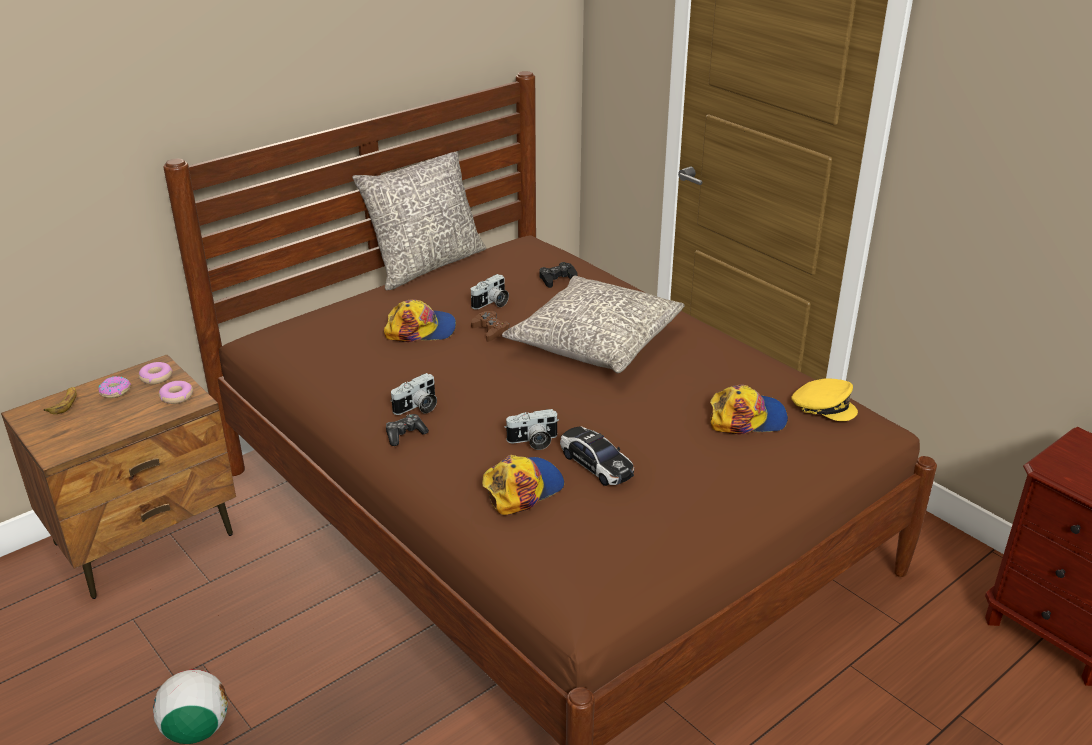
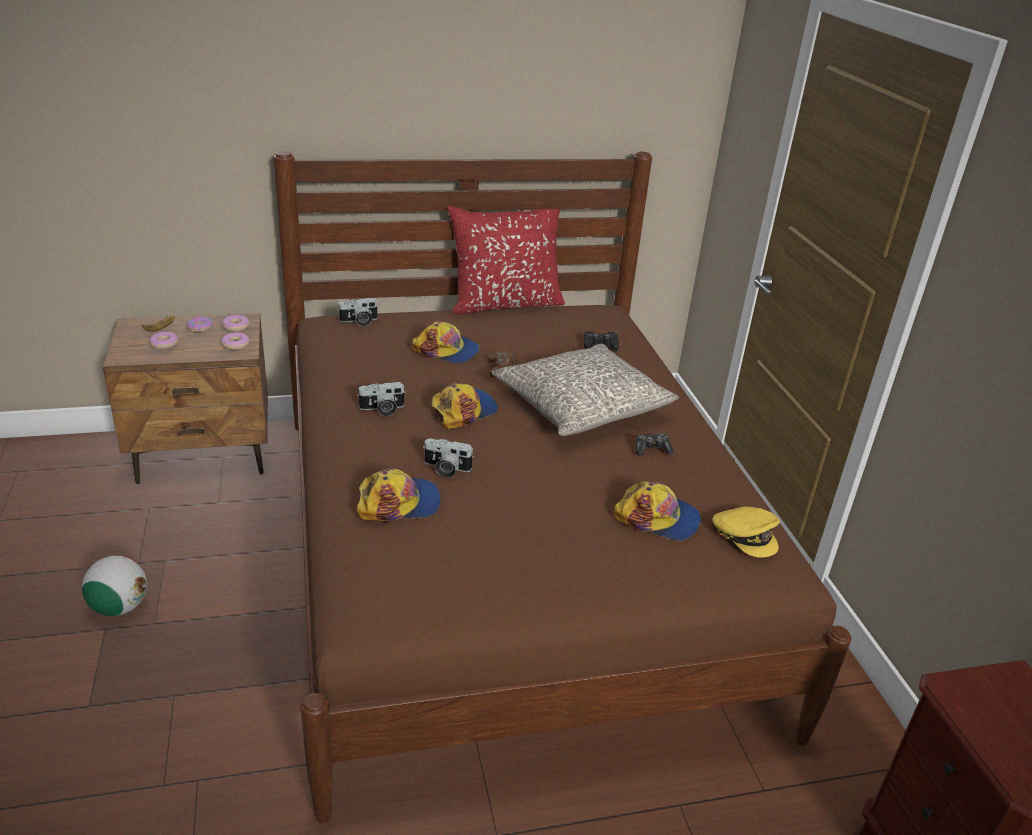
camera: 25 degrees right, 0 degrees up
grey pillow [352,151,486,290] -> red pillow [447,206,565,314]
game controller [386,414,429,446] -> game controller moved to [635,433,674,456]
camera [471,274,509,309] -> camera moved to [339,298,378,326]
toy car [560,426,634,486] -> none
none -> donut [149,332,179,350]
none -> cap [432,383,498,429]

